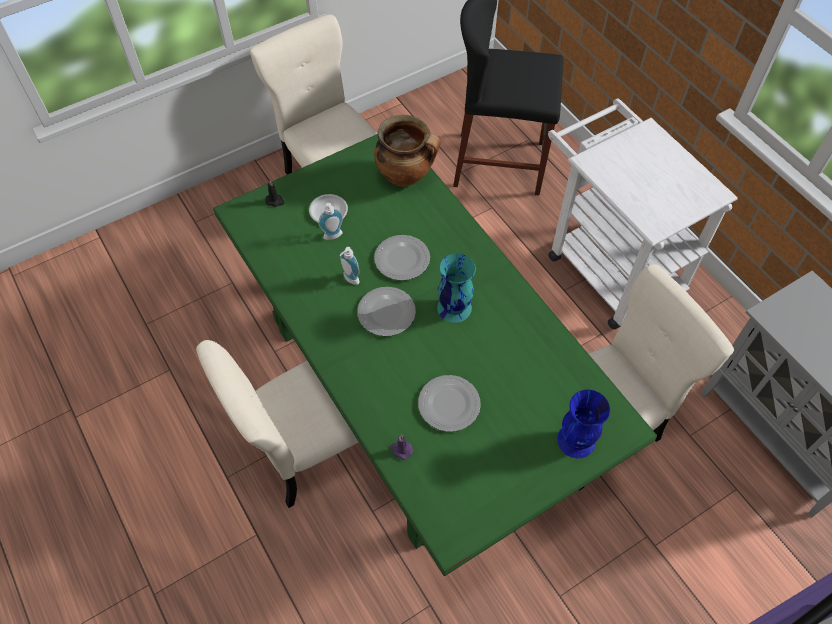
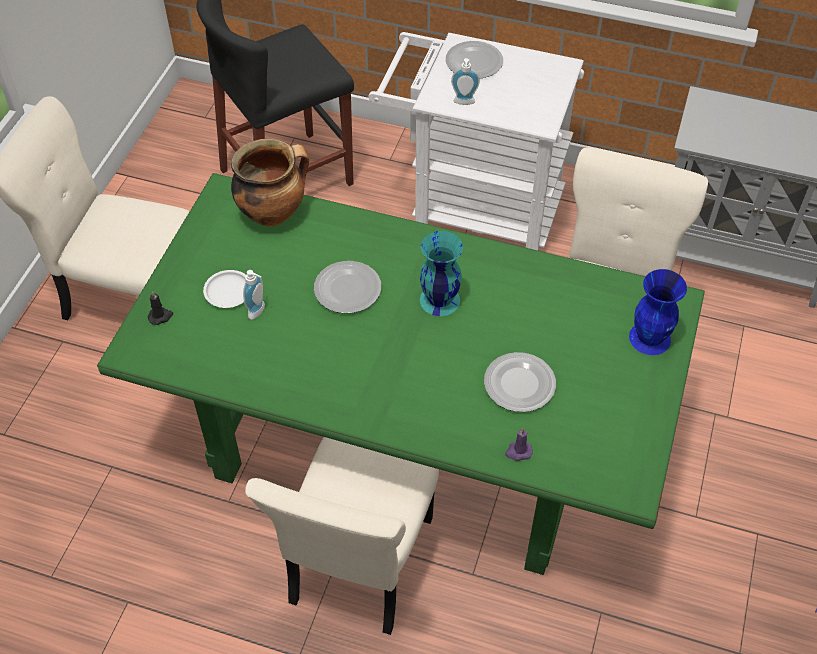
camera: 40 degrees left, 5 degrees down
soap dispenser [340,247,359,285] -> soap dispenser moved to [451,58,480,105]
plate [357,287,416,336] -> plate moved to [446,41,503,79]

